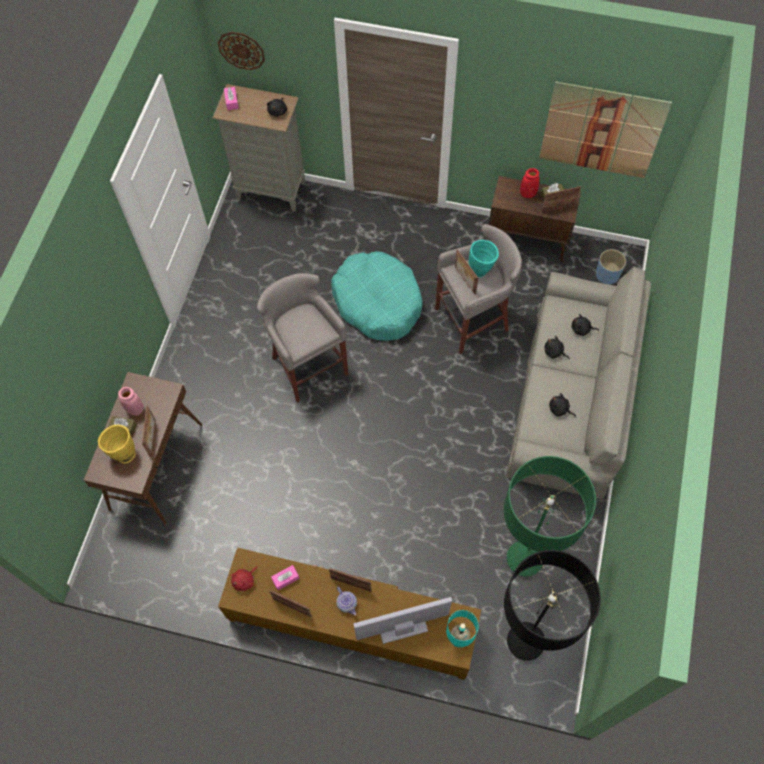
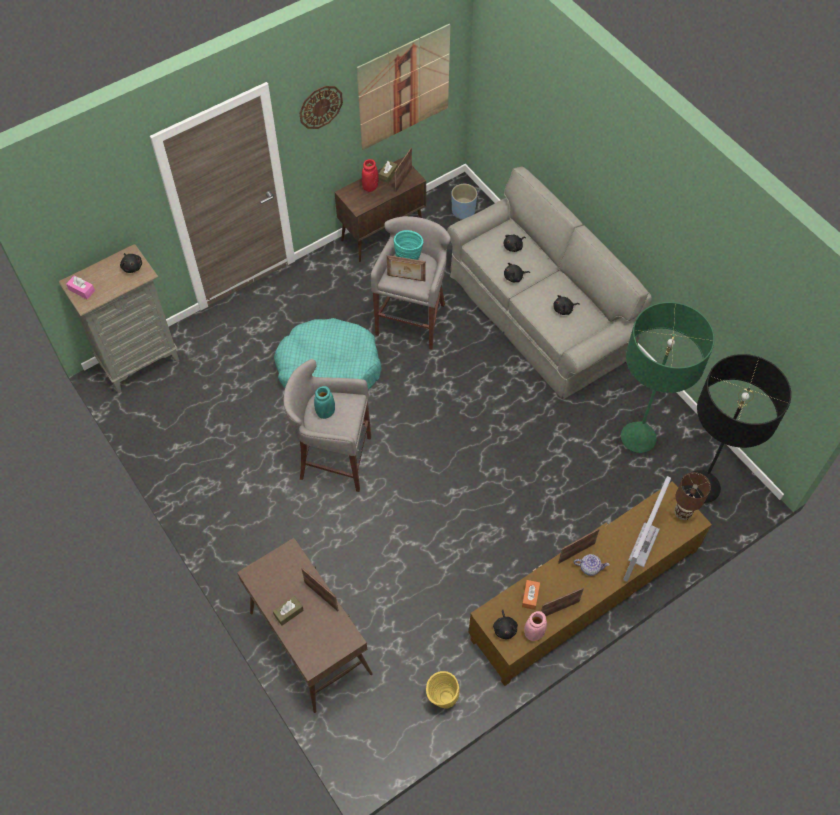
camera: 50 degrees left, 5 degrees down
yellow vase [98,425,135,463] -> yellow vase moved to [426,671,460,708]
pink vase [118,387,144,415] -> pink vase moved to [524,611,547,641]
wall clock [218,32,265,70] -> wall clock moved to [299,86,343,129]
red plush toy [231,567,258,591] -> black plush toy [493,609,518,640]
pink tissue box [271,565,300,590] -> orange tissue box [522,580,540,610]
turquoise table lamp [446,610,479,648] -> brown table lamp [674,472,711,520]
none -> turquoise vase [314,386,335,419]

